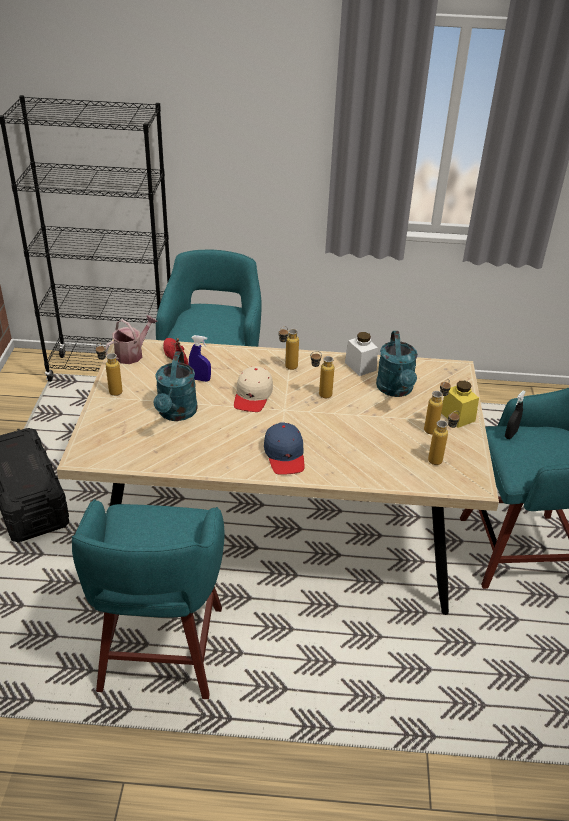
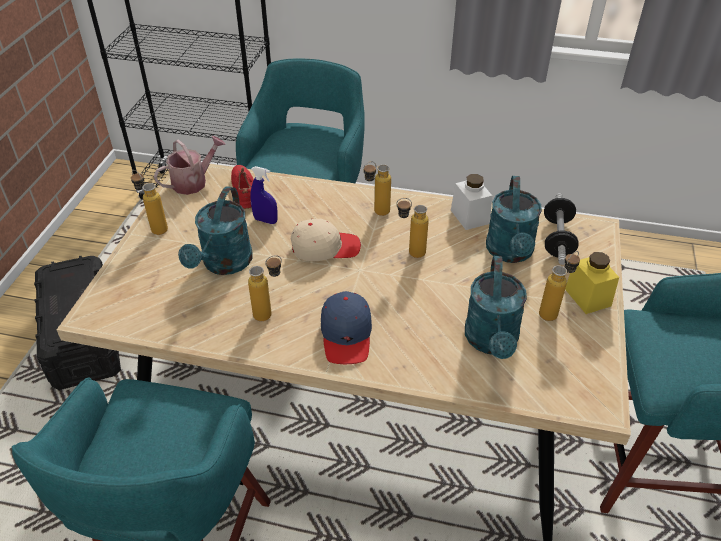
camera: 10 degrees right, 5 degrees up
beige cap [234,366,273,412] -> beige cap turned 120 degrees counterclockwise [291,219,361,262]
bottle [428,411,460,465] -> bottle moved to [248,255,282,321]
black spray bottle [505,390,526,439] -> none
none -> turquoise watering can [465,256,527,359]
none -> dumbbell [544,193,579,265]

